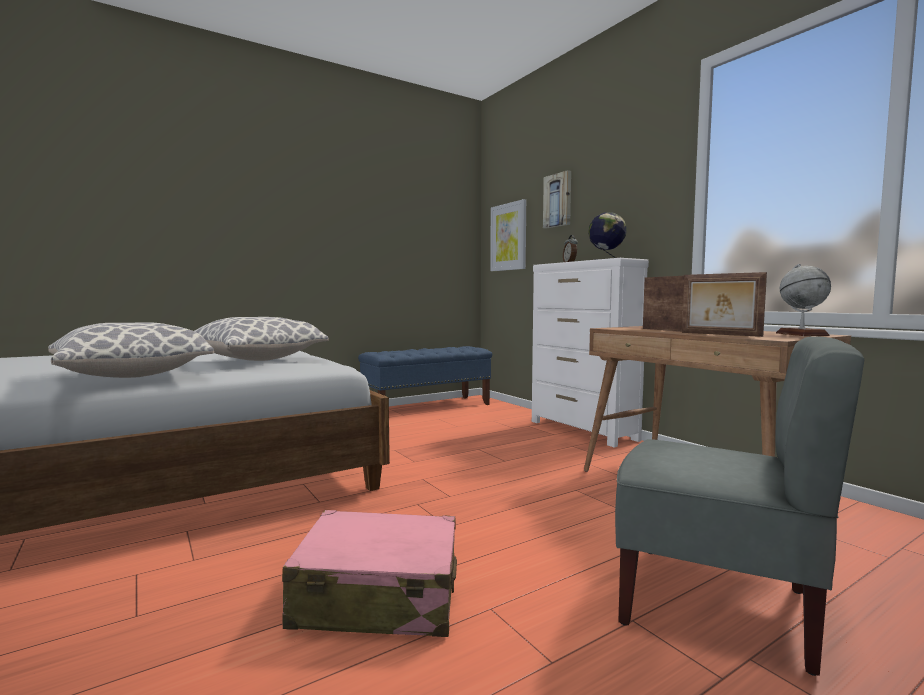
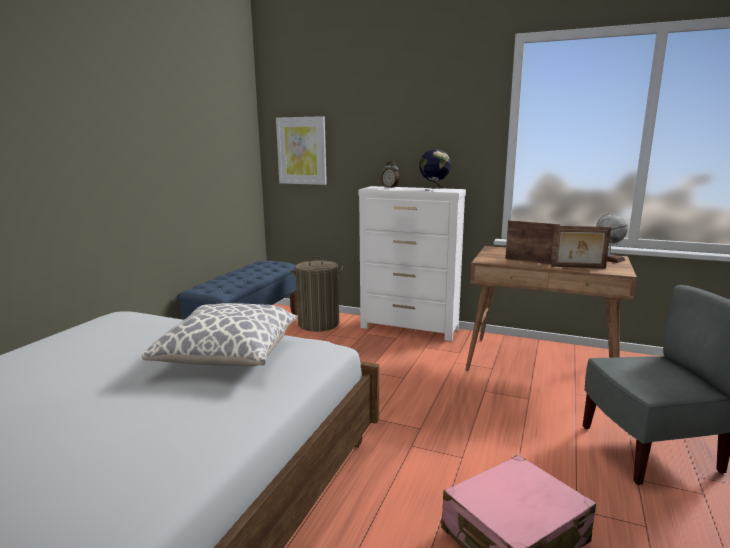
camera: 35 degrees left, 10 degrees up
pillow [48,322,214,378] -> none
picture [543,170,571,229] -> none
none -> laundry basket [290,256,343,332]

